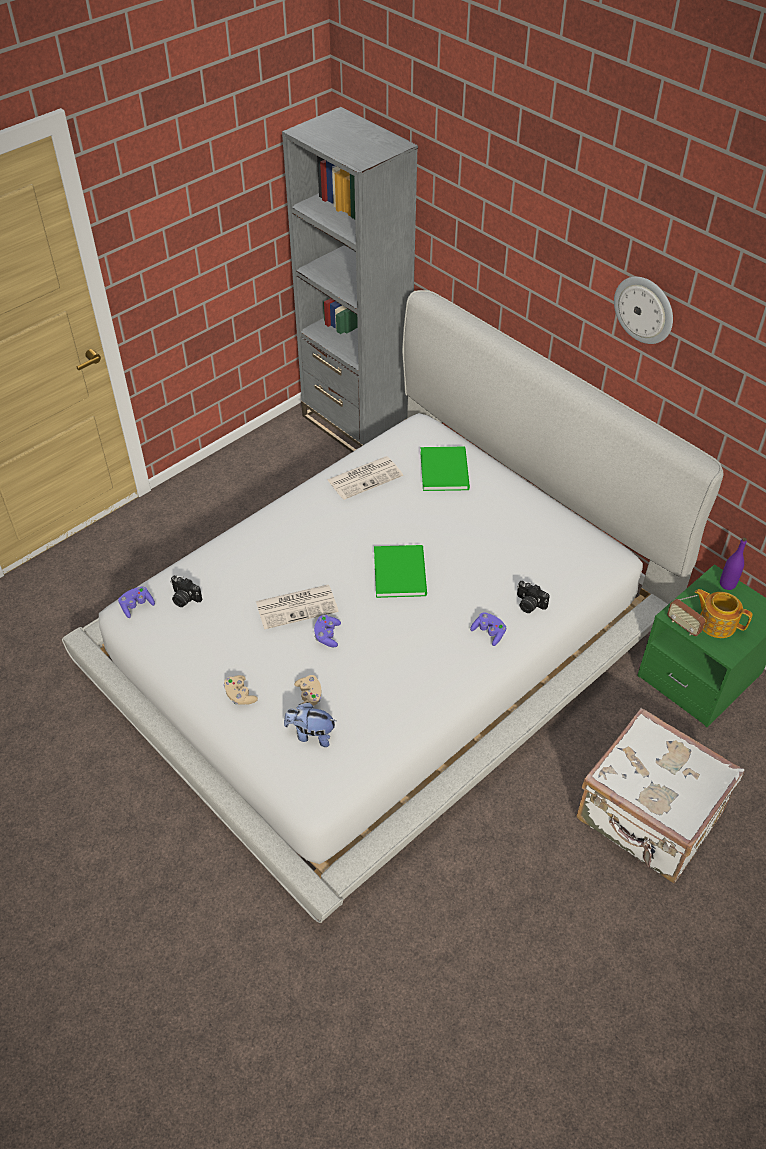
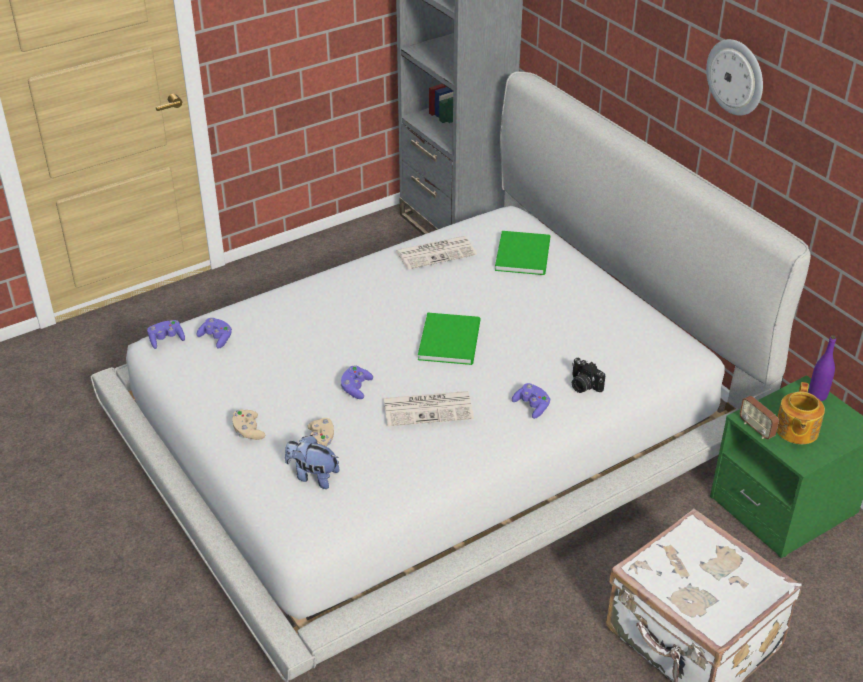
camera: 10 degrees right, 10 degrees down
camera [170,575,202,607] -> purple game controller [196,318,232,349]
newspaper [256,585,339,630] -> newspaper moved to [383,391,474,426]
teapot [695,589,753,638] -> teapot turned 120 degrees counterclockwise [777,382,825,444]

